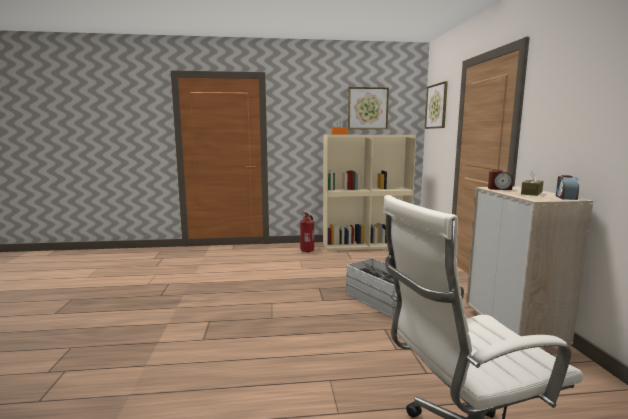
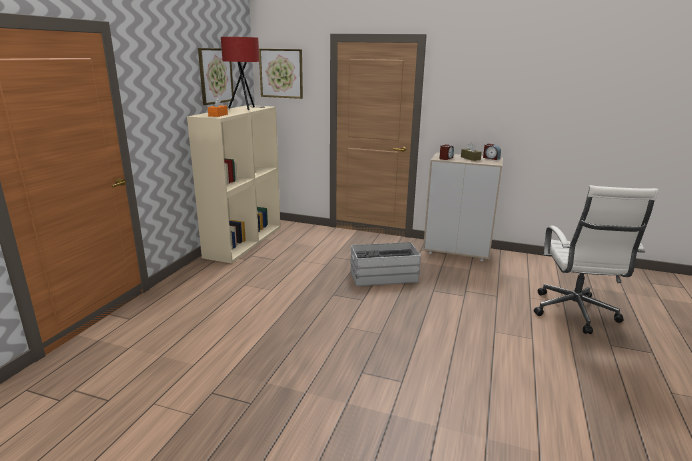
camera: 65 degrees left, 10 degrees up
fire extinguisher [300,212,314,253] -> none
none -> red table lamp [221,37,265,110]

